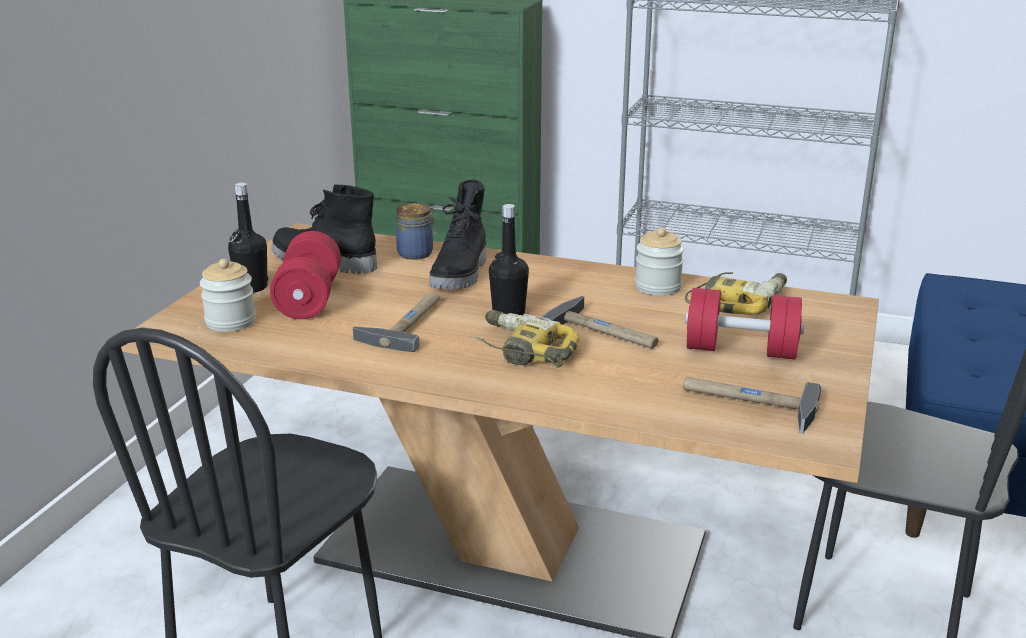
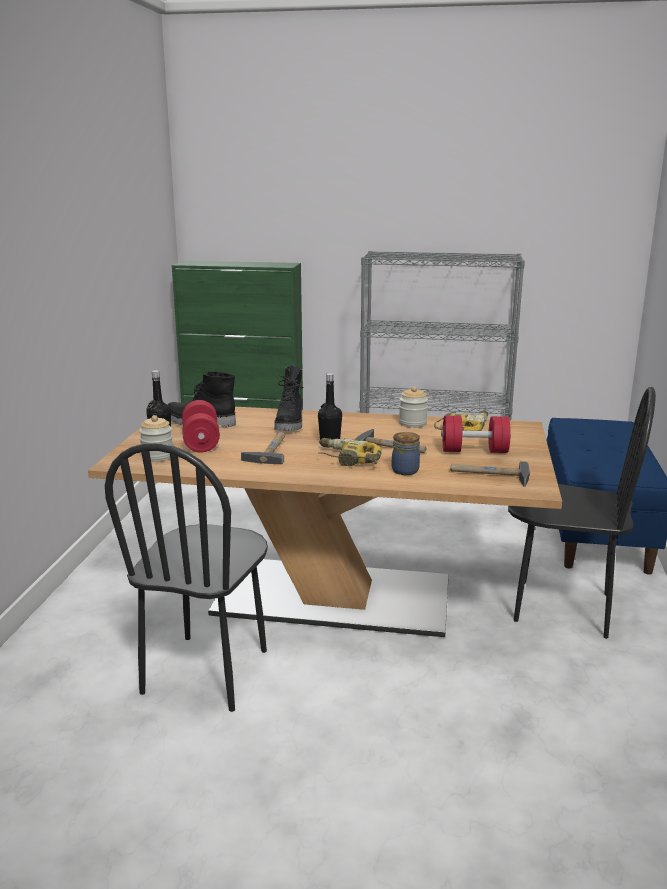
camera: 10 degrees left, 5 degrees down
jar [396,203,436,260] -> jar moved to [392,432,420,475]

